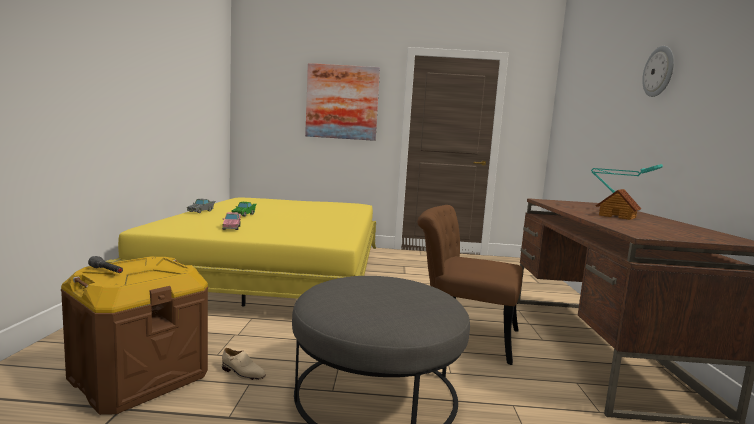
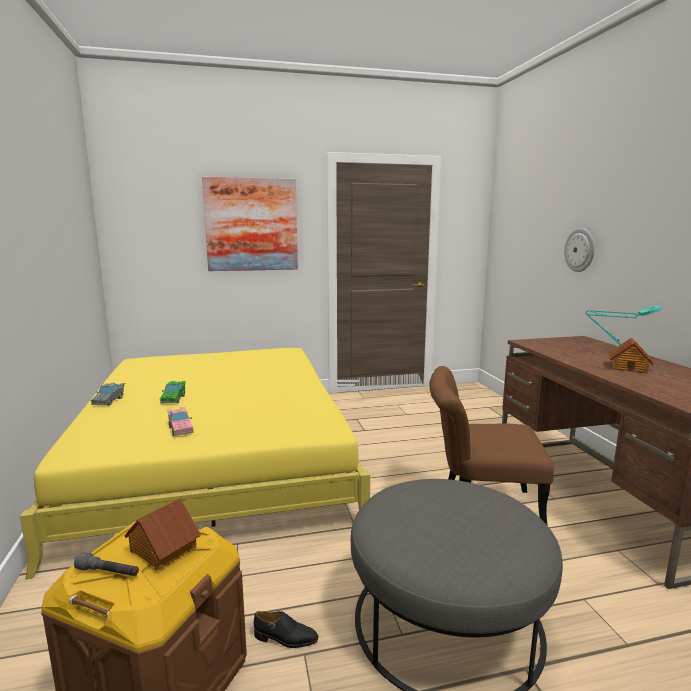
camera: 15 degrees left, 5 degrees up
beige shoe [222,348,266,380] -> black shoe [254,611,318,648]
wall clock [642,46,674,97] -> wall clock moved to [564,228,595,272]
none -> toy house [124,498,201,571]

